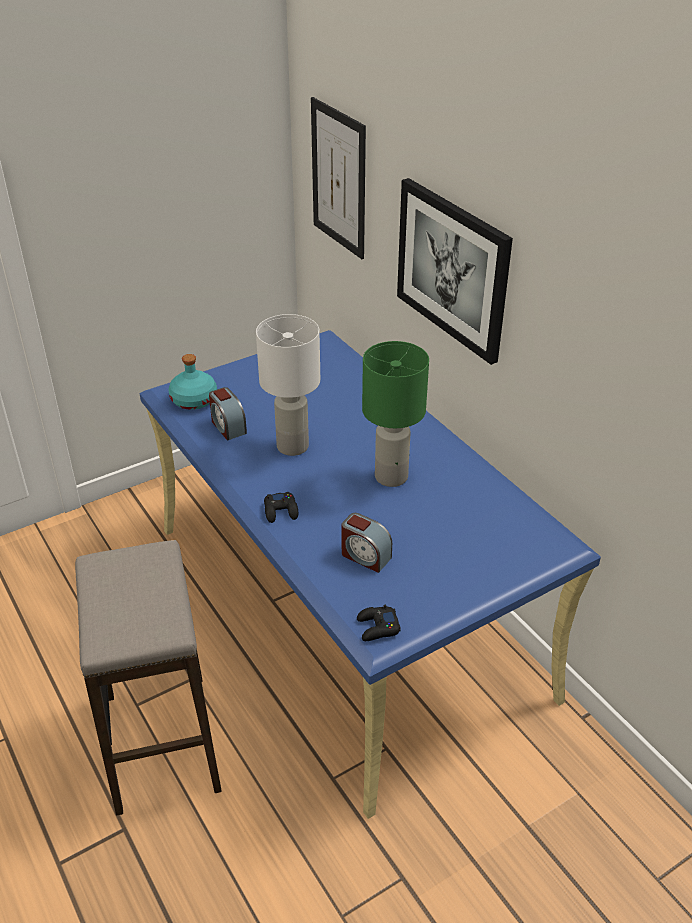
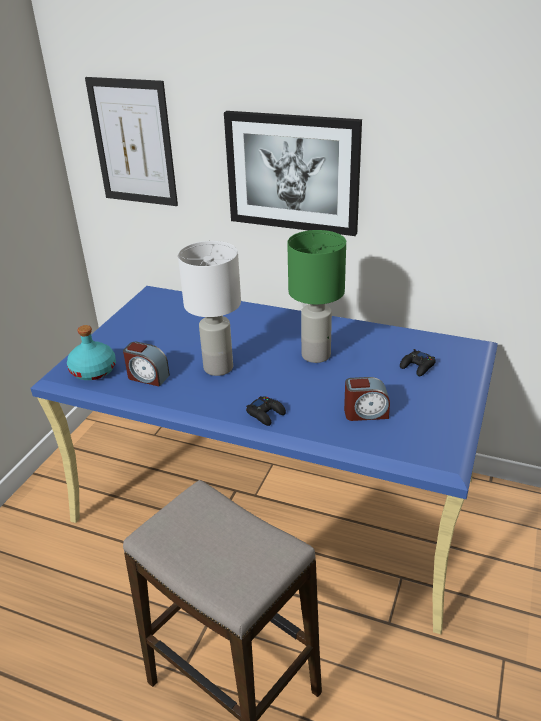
camera: 35 degrees left, 5 degrees down
black game controller [357,605,401,641] -> black game controller moved to [400,349,436,376]

